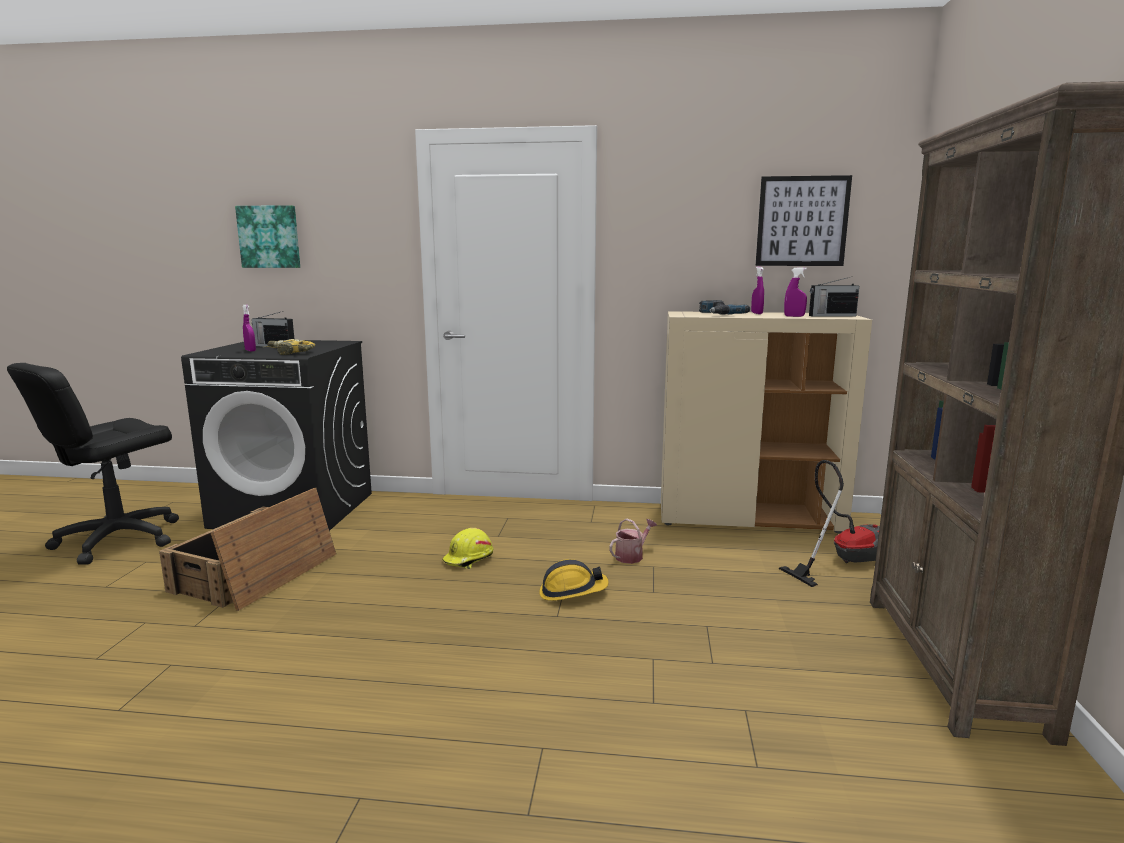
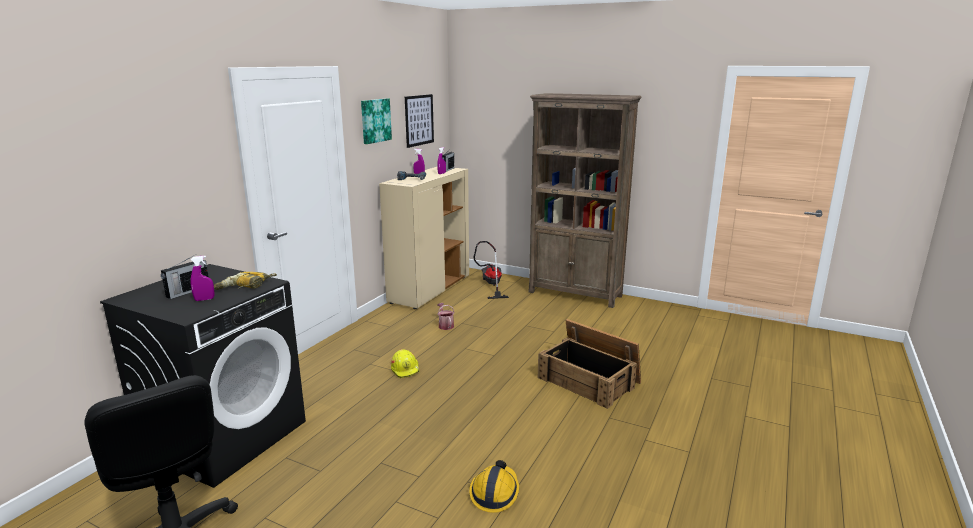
camera: 70 degrees left, 5 degrees up
crate [159,488,336,611] -> crate moved to [538,319,641,409]
picture [235,205,300,268] -> picture moved to [361,98,392,144]
hard hat [539,559,609,601] -> hard hat moved to [469,460,519,513]

